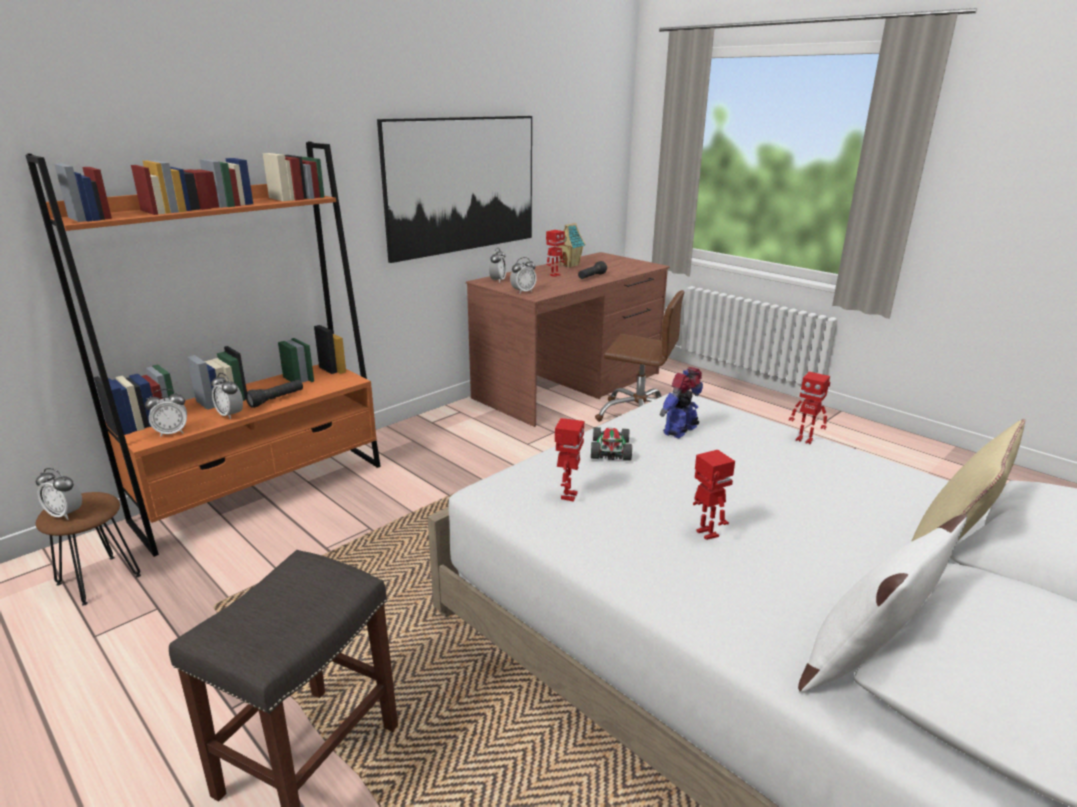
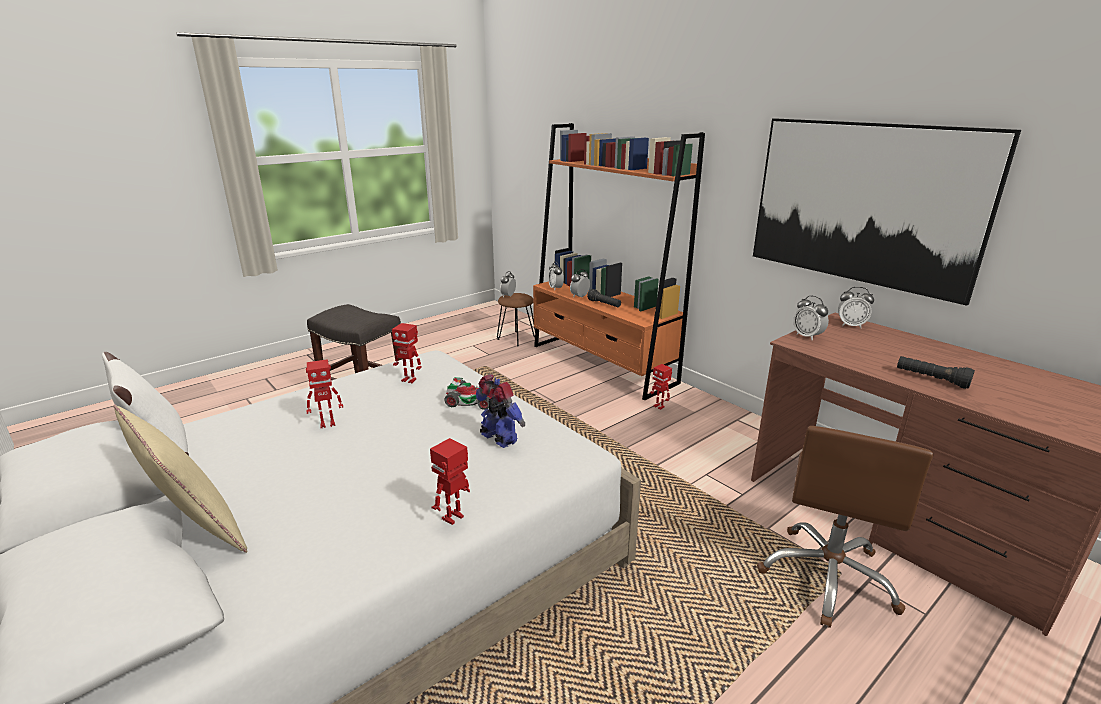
camera: 95 degrees right, 0 degrees up
toy robot [546,230,565,277] -> toy robot moved to [650,364,672,410]
toy house [557,223,585,268] -> none

